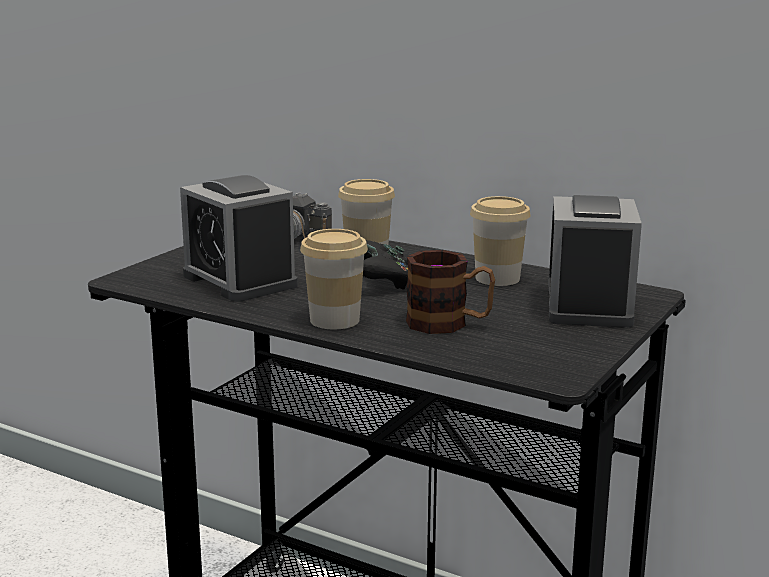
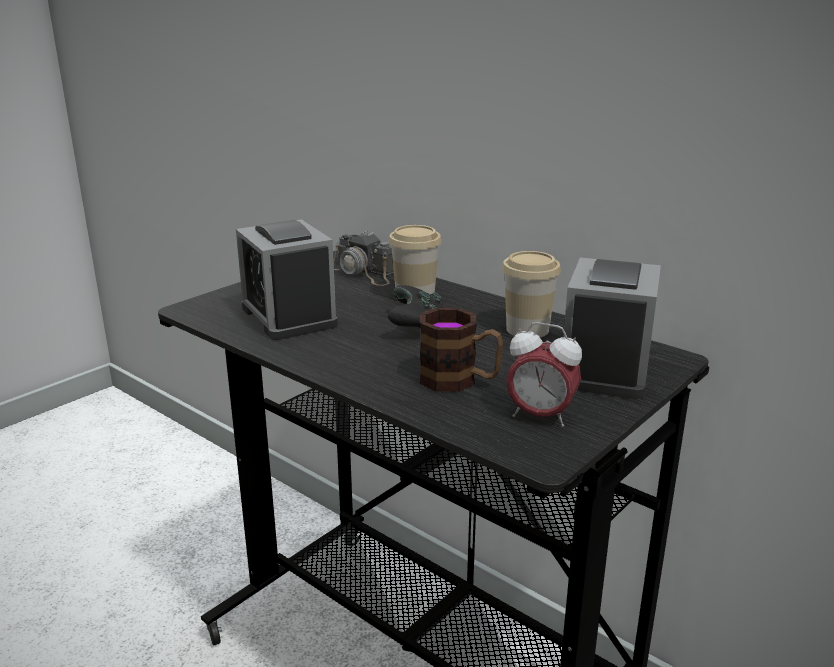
camera: 10 degrees right, 5 degrees up
cup [300,229,368,329] -> none
none -> alarm clock [506,322,582,427]

